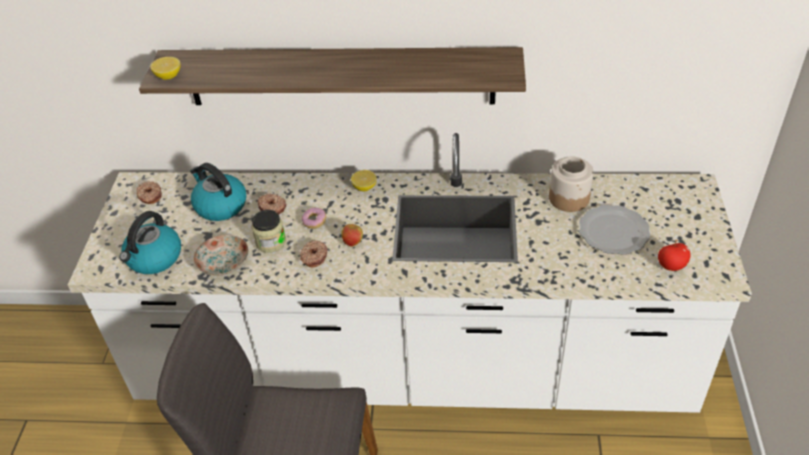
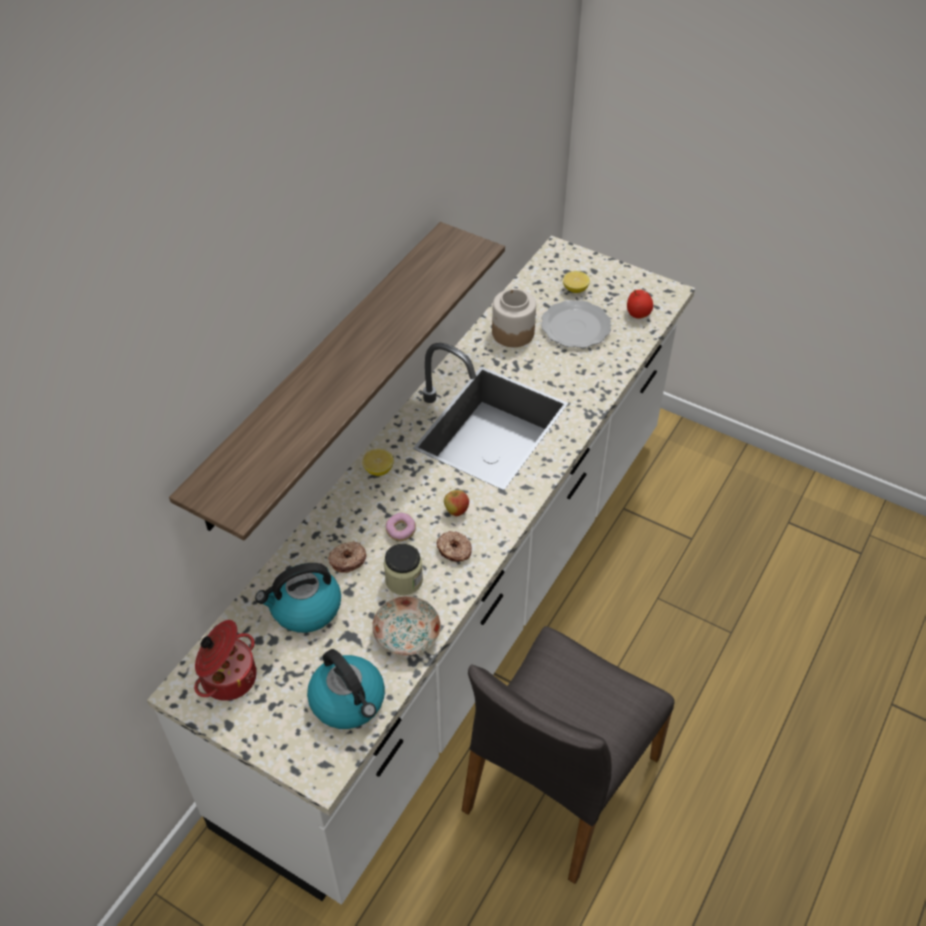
camera: 65 degrees left, 5 degrees up
donut [137,181,162,204] -> cooking pot [194,620,256,701]
lemon [150,57,181,80] -> lemon moved to [563,271,590,293]

